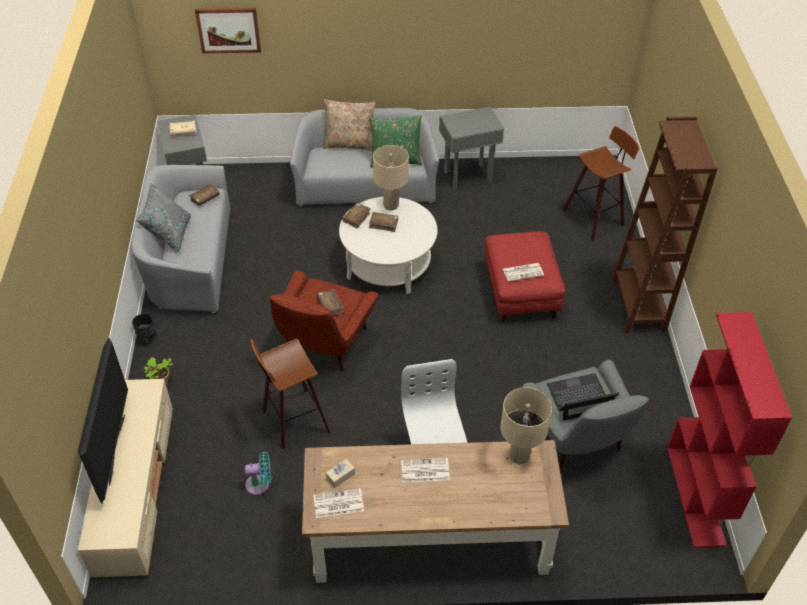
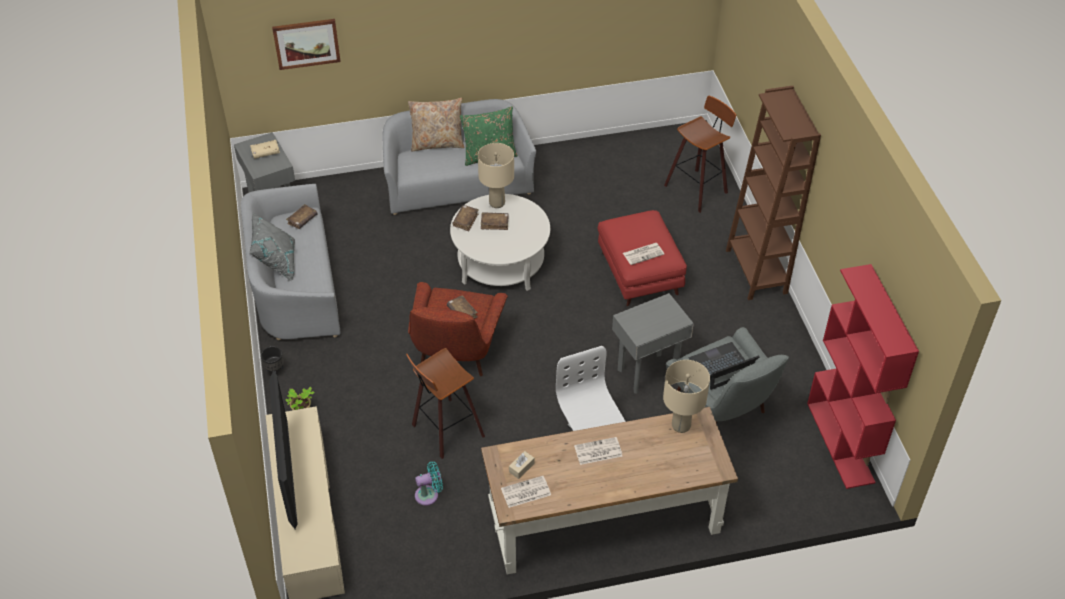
camera: 10 degrees left, 0 degrees up
grey side table [439,106,504,189] -> grey side table moved to [612,293,694,394]

